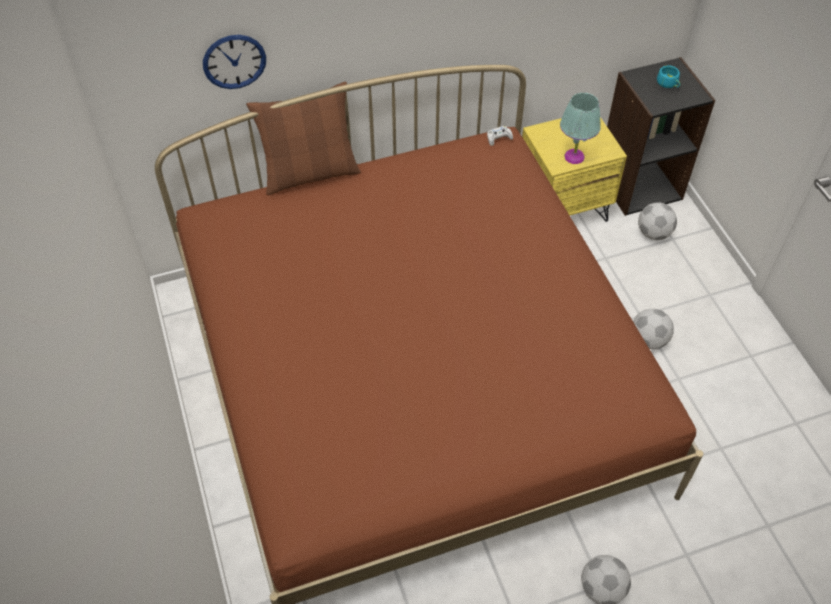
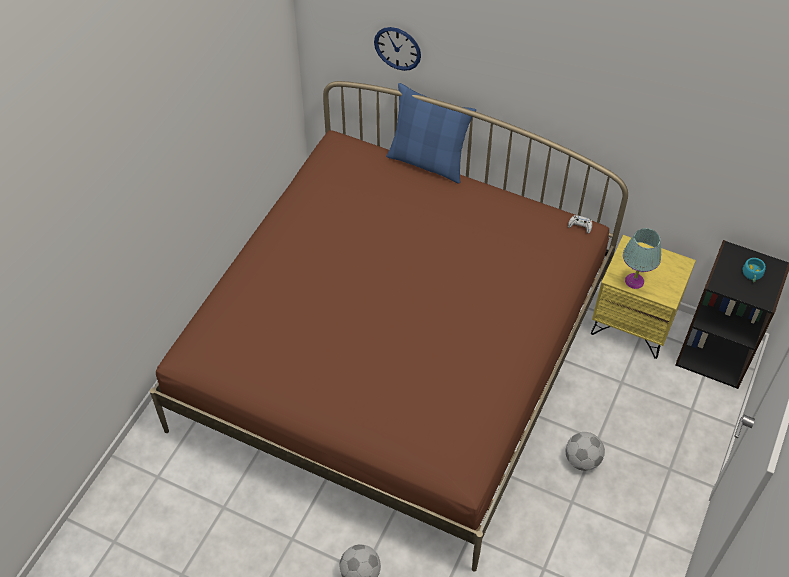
camera: 45 degrees right, 0 degrees up
brown pillow [246,82,361,195] -> blue pillow [386,83,476,184]
football [638,203,677,240] -> none

